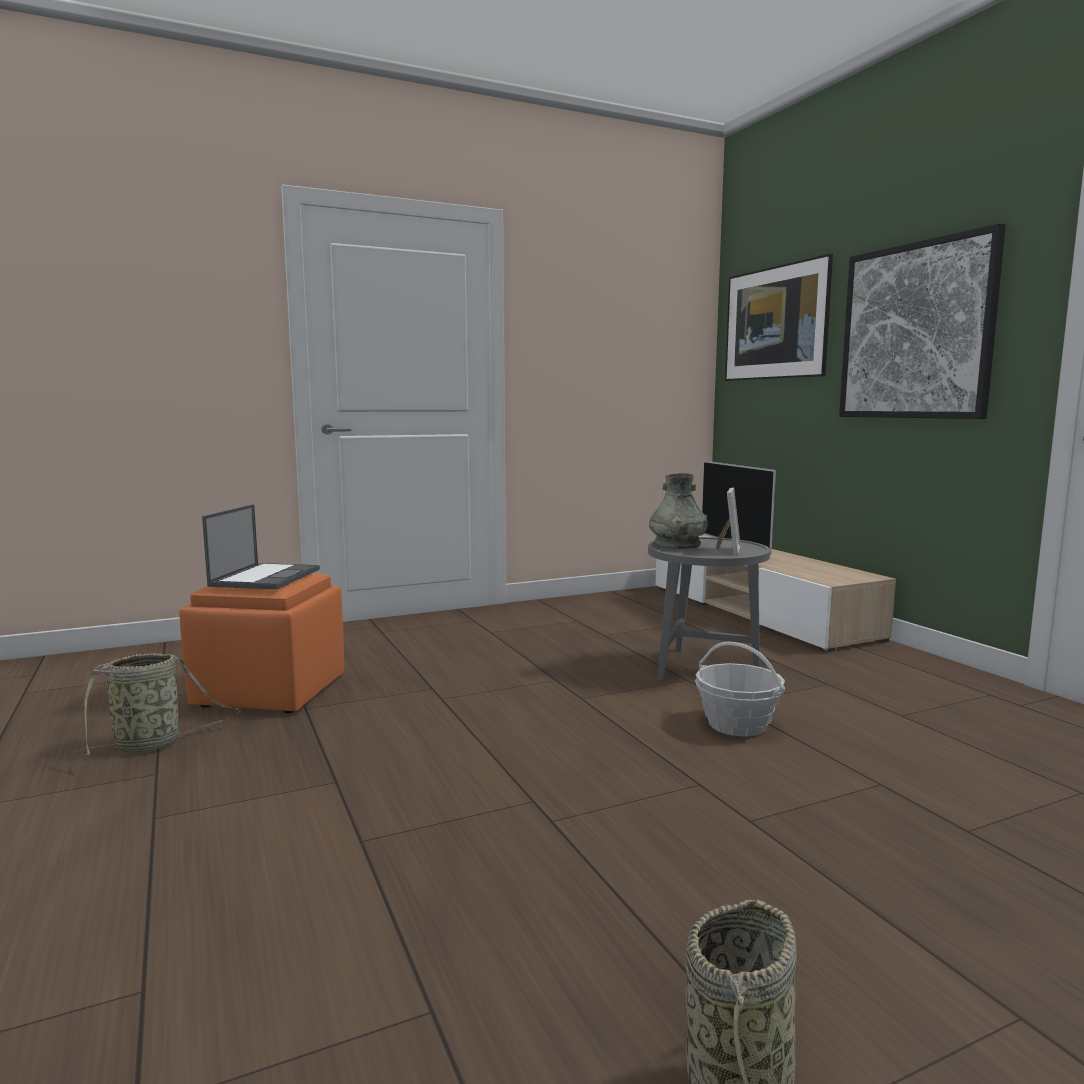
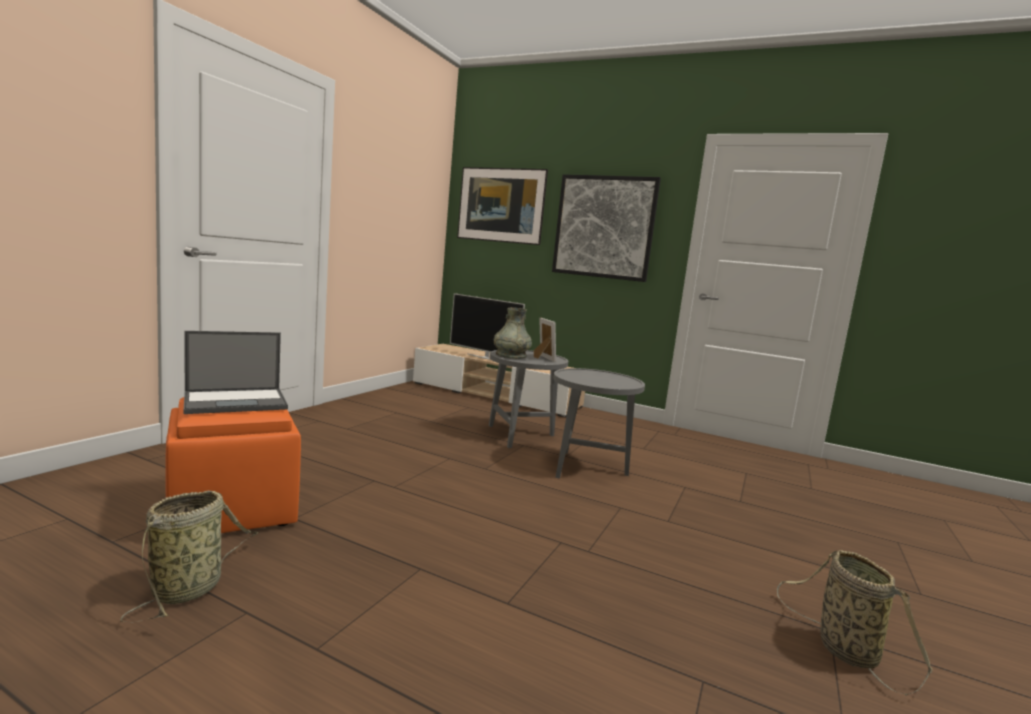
camera: 40 degrees left, 0 degrees up
laptop [202,504,320,590] -> laptop turned 90 degrees clockwise [184,331,288,414]
basket [695,641,785,737] -> grey side table [553,368,645,479]

